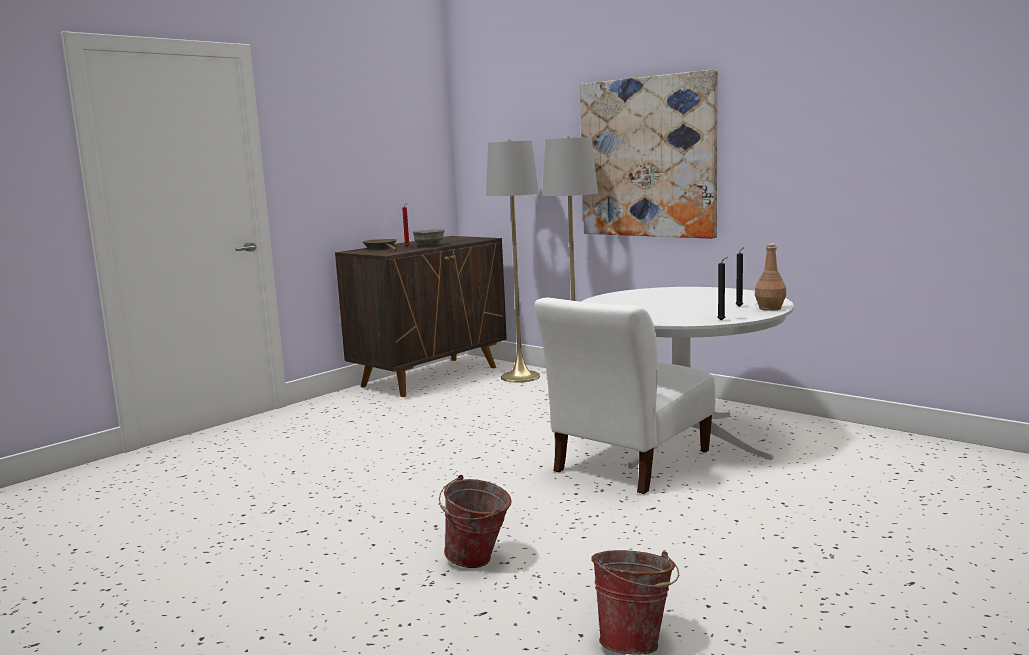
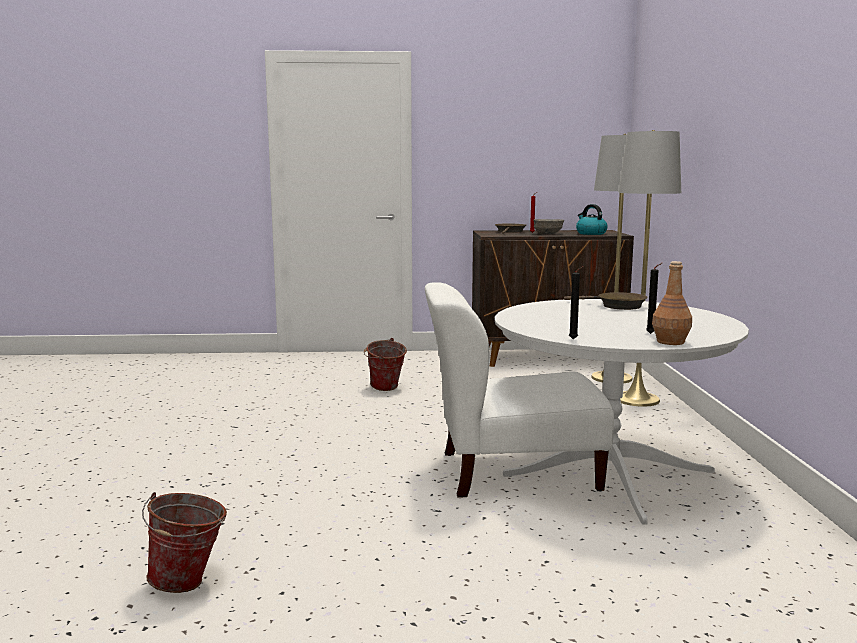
camera: 45 degrees right, 0 degrees up
bucket [439,475,512,568] -> bucket moved to [364,338,407,391]
picture [580,69,718,239] -> none
none -> brown frying pan [564,292,648,310]
none -> kettle [576,204,608,235]

